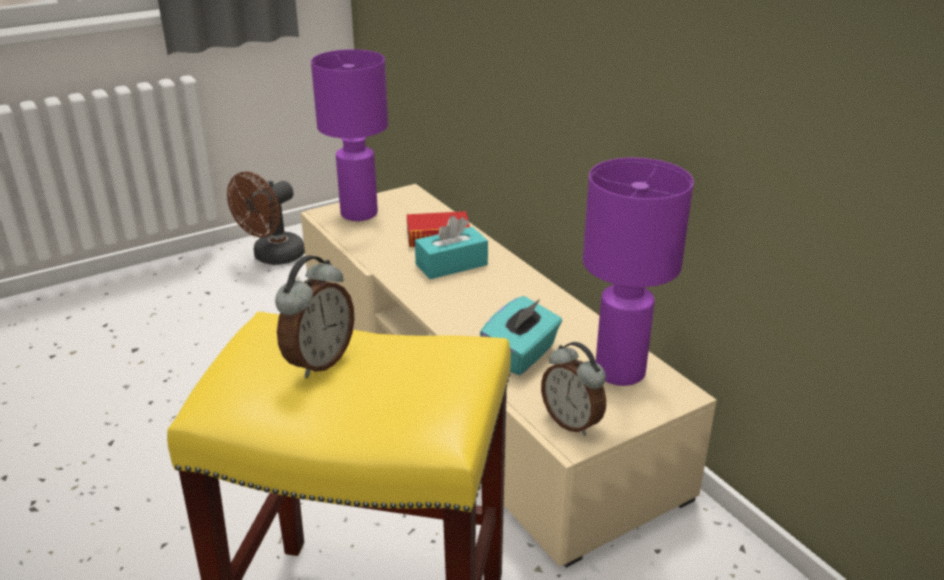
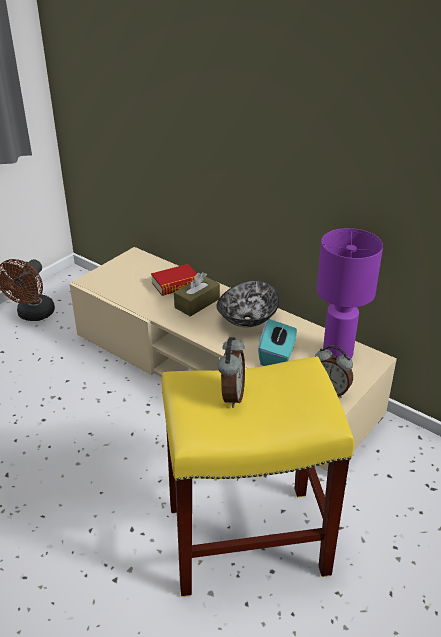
camera: 20 degrees left, 5 degrees up
purple table lamp [311,49,388,221] -> none
turquoise tissue box [415,216,488,279] -> brown tissue box [174,272,220,317]
none -> bowl [216,281,279,328]

